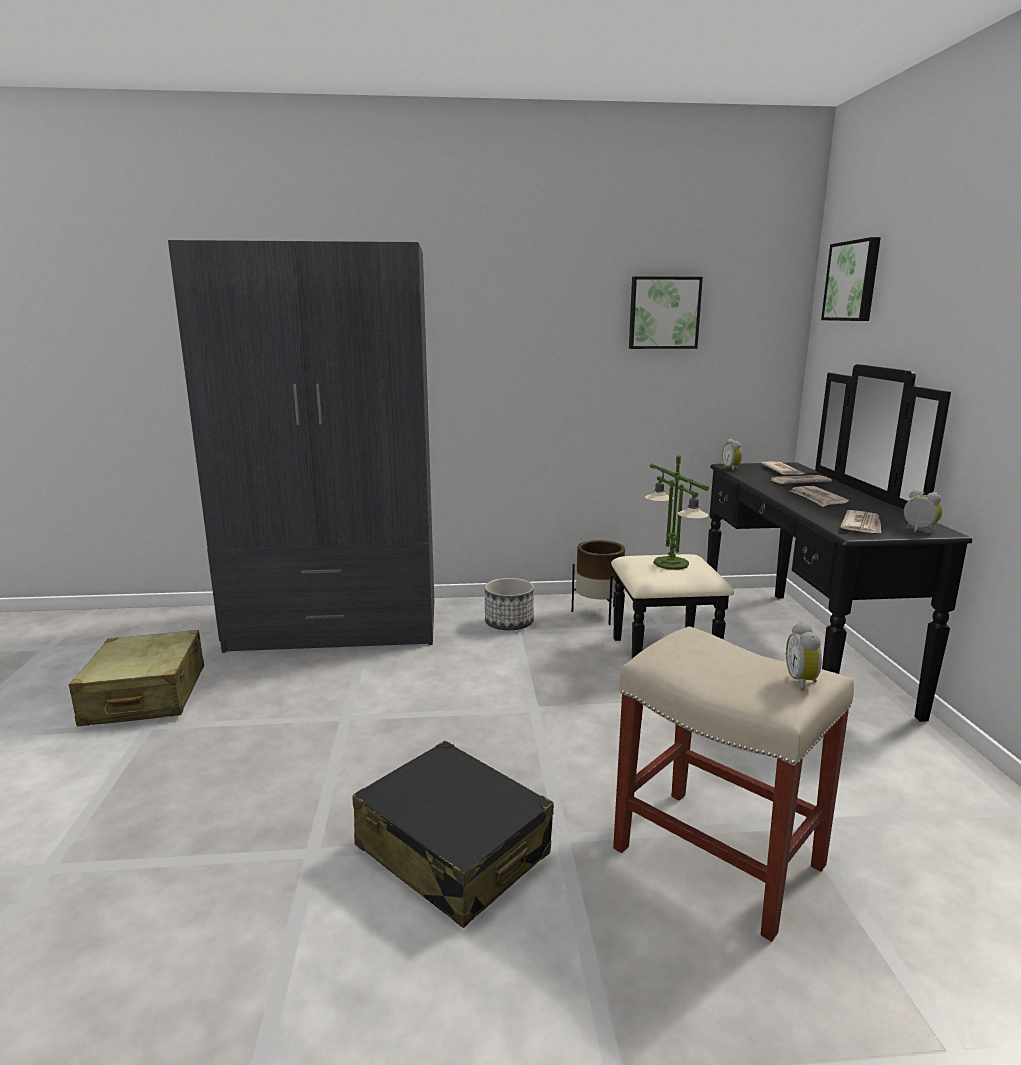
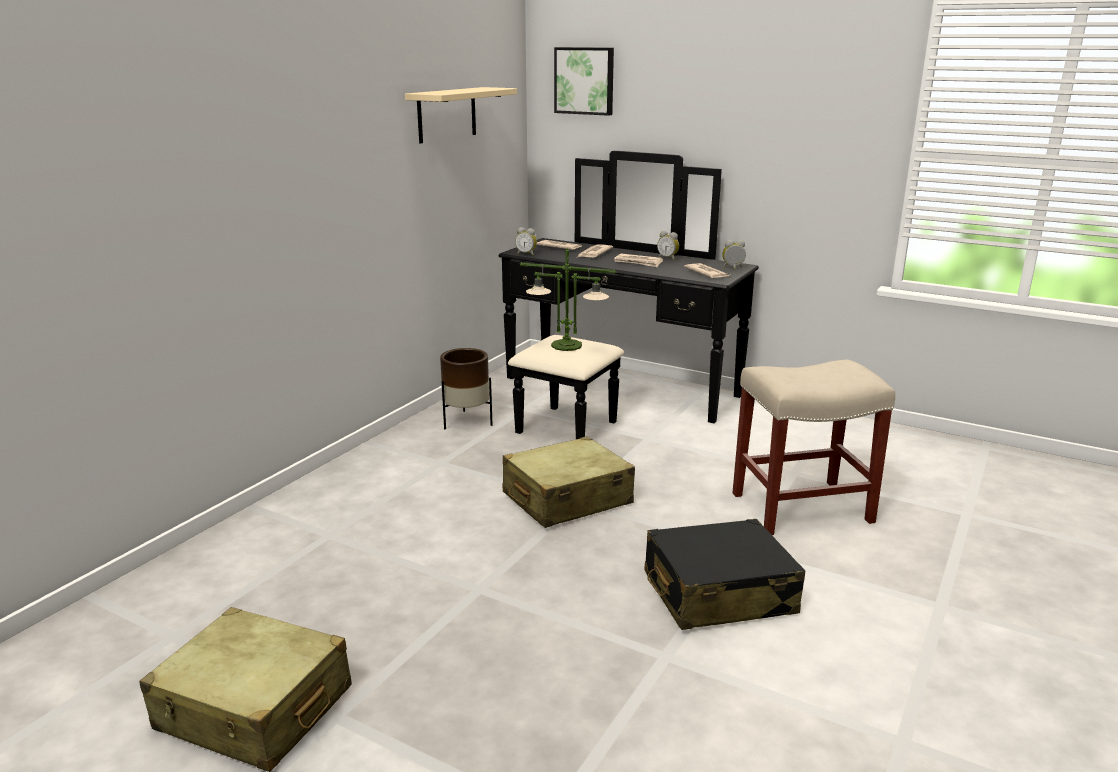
camera: 55 degrees left, 5 degrees up
grey wardrobe [168,240,434,653] -> none
planter [485,578,534,630] -> none
picture [629,276,703,349] -> beige shelf [405,87,517,144]
alarm clock [786,621,822,691] -> alarm clock moved to [657,231,679,260]
none -> beige suitcase [503,436,635,528]

